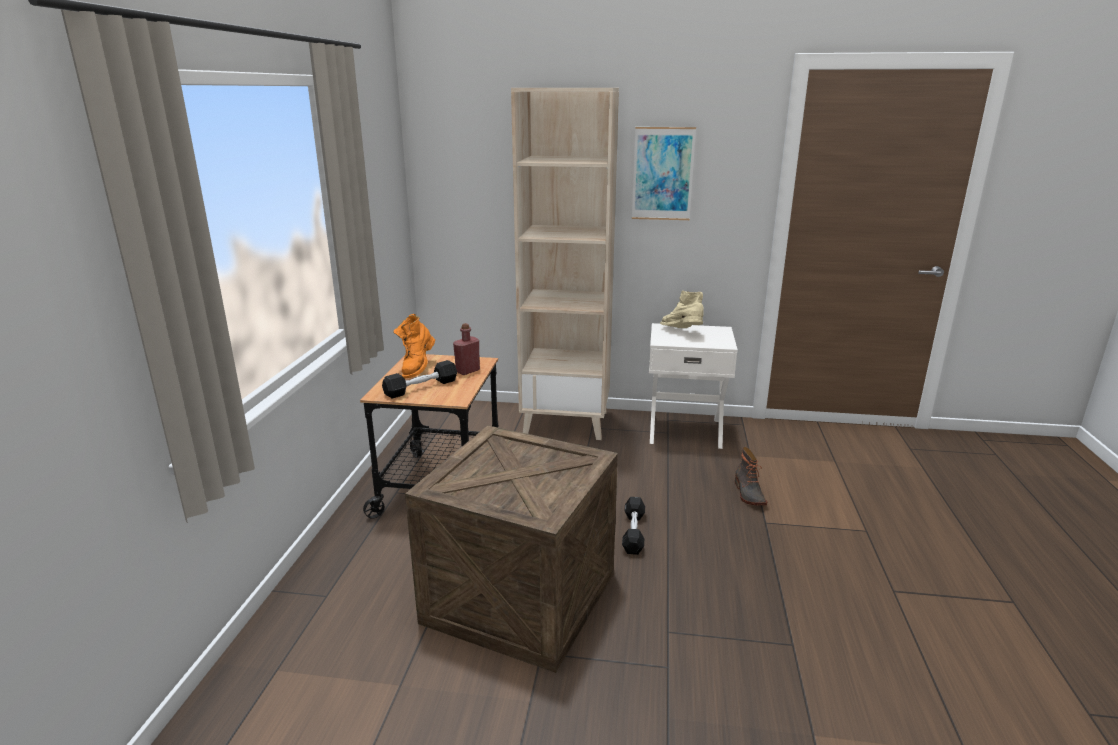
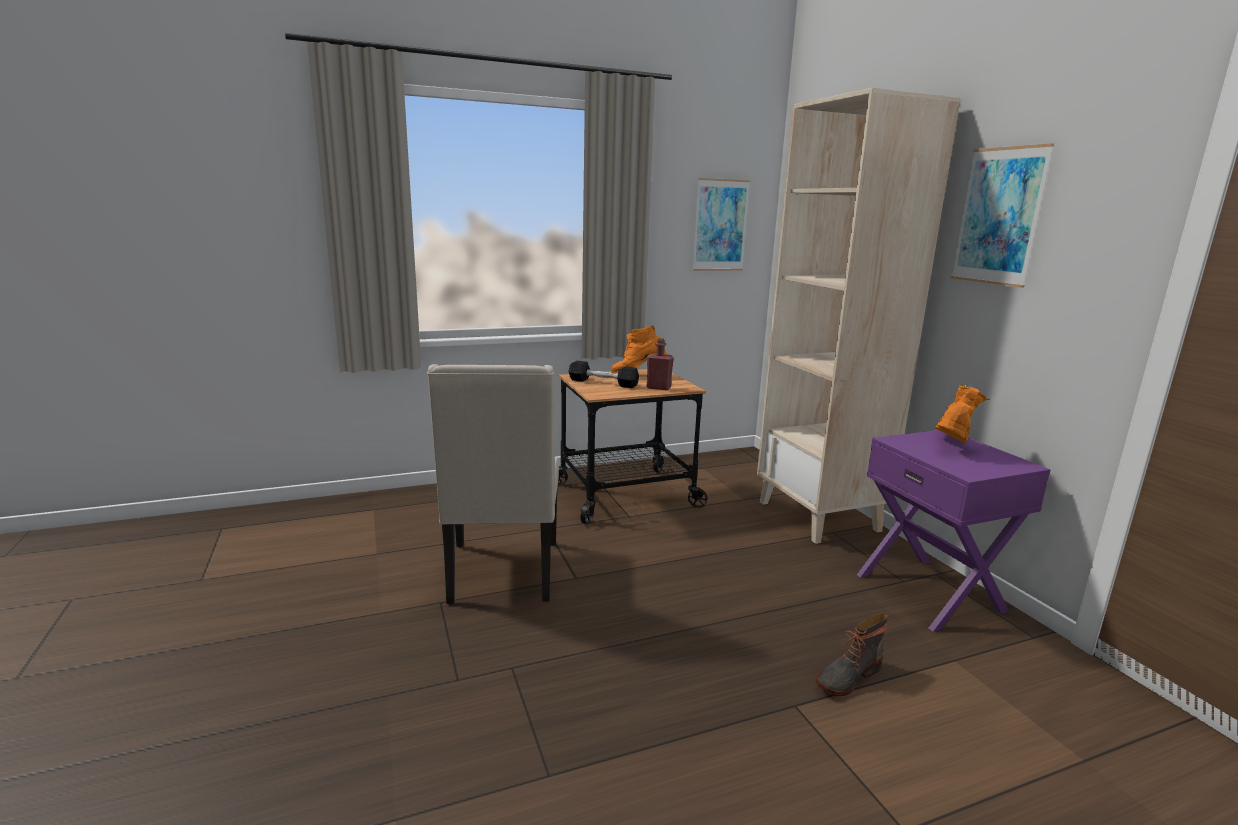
camera: 60 degrees right, 5 degrees down
crate [405,425,618,673] -> beige chair [427,364,559,604]
black dumbbell [622,497,645,555] -> none
white nightstand [649,323,738,449] -> purple nightstand [857,430,1051,632]
beige boot [660,291,704,328] -> orange boot [935,384,990,443]
none -> picture [692,178,750,271]

